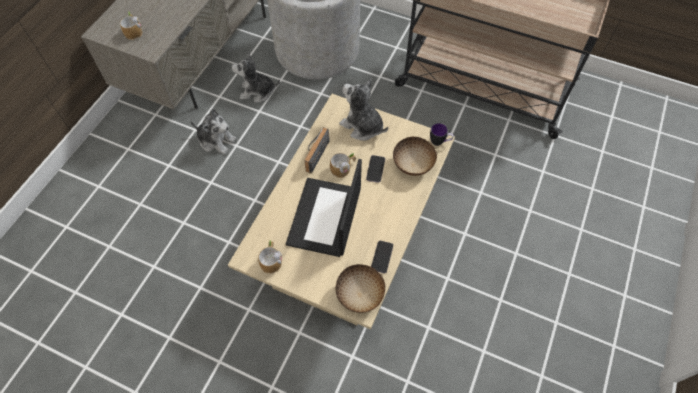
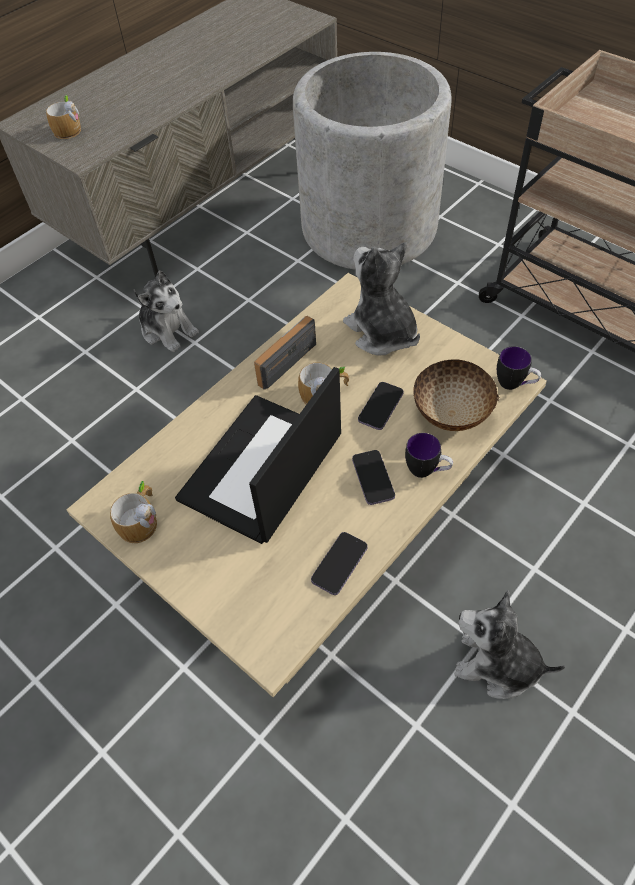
camera: 20 degrees right, 5 degrees down
plush toy [232,52,280,103] -> plush toy moved to [454,590,565,699]
bowl [336,264,385,313] -> none
none -> phone [352,450,395,505]
none -> mug [405,433,453,478]

